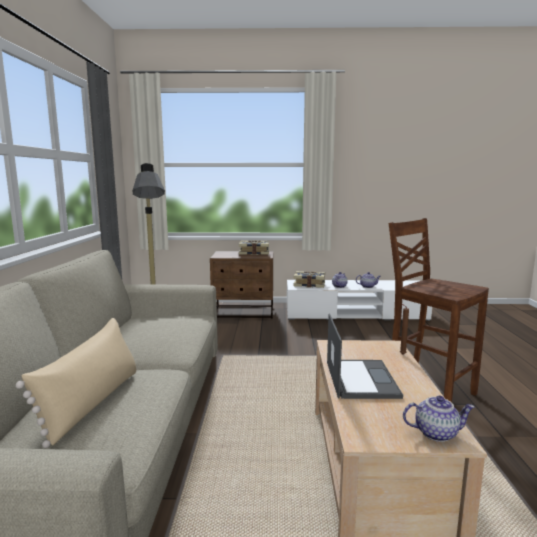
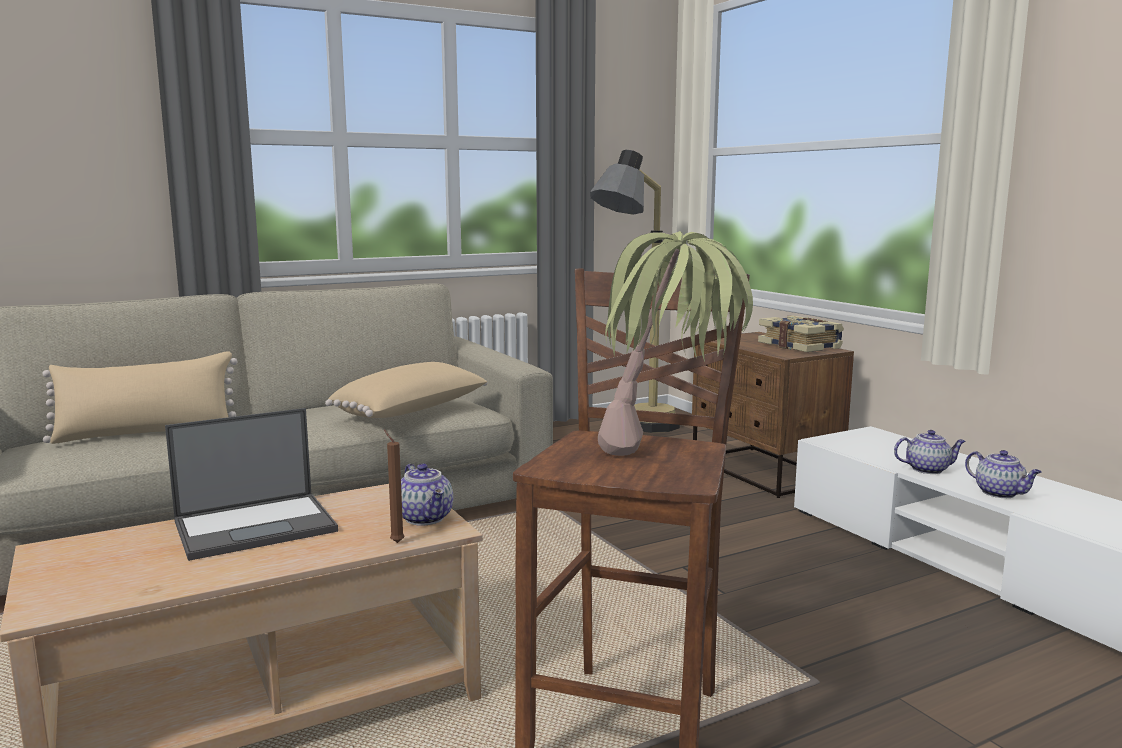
camera: 60 degrees right, 0 degrees up
book [293,271,325,288] -> none
teapot [403,395,475,442] -> teapot moved to [401,463,453,526]
none -> beige pillow [325,362,488,418]
none -> potted plant [598,231,753,456]

